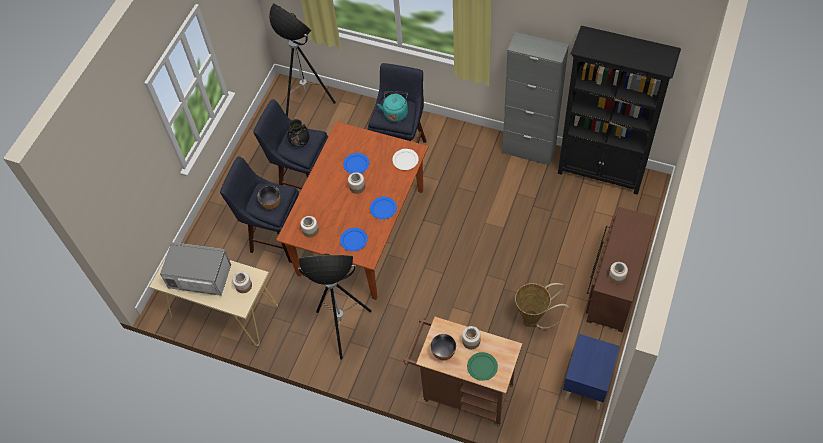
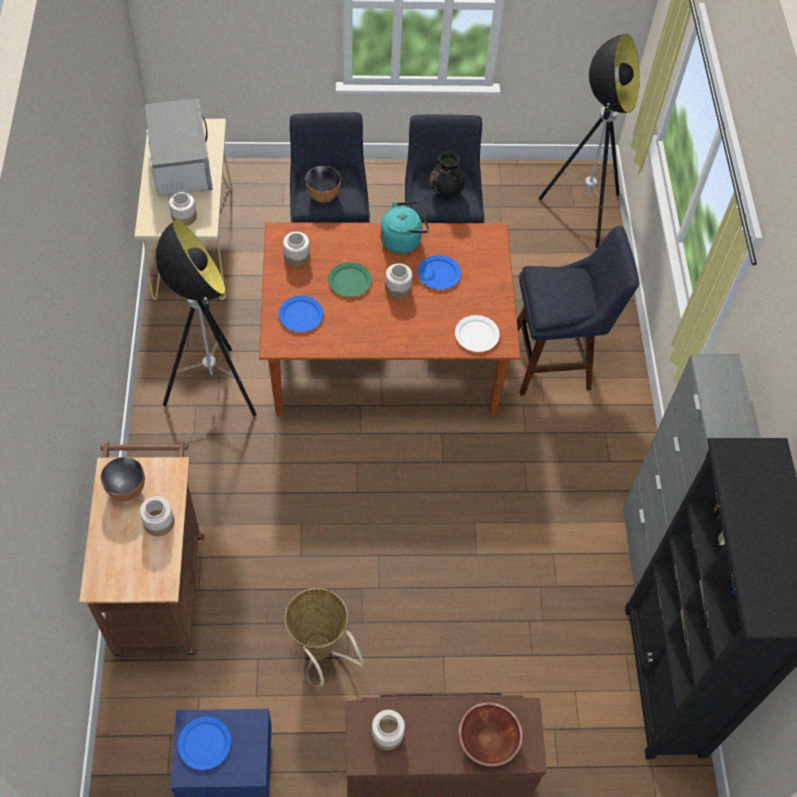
camera: 60 degrees right, 0 degrees up
blue plate [370,197,397,219] -> blue plate moved to [178,717,231,770]
turquoise kettle [377,91,408,122] -> turquoise kettle moved to [380,201,429,254]
green plate [467,352,498,381] -> green plate moved to [328,262,372,297]
none -> brown bowl [459,702,523,766]

